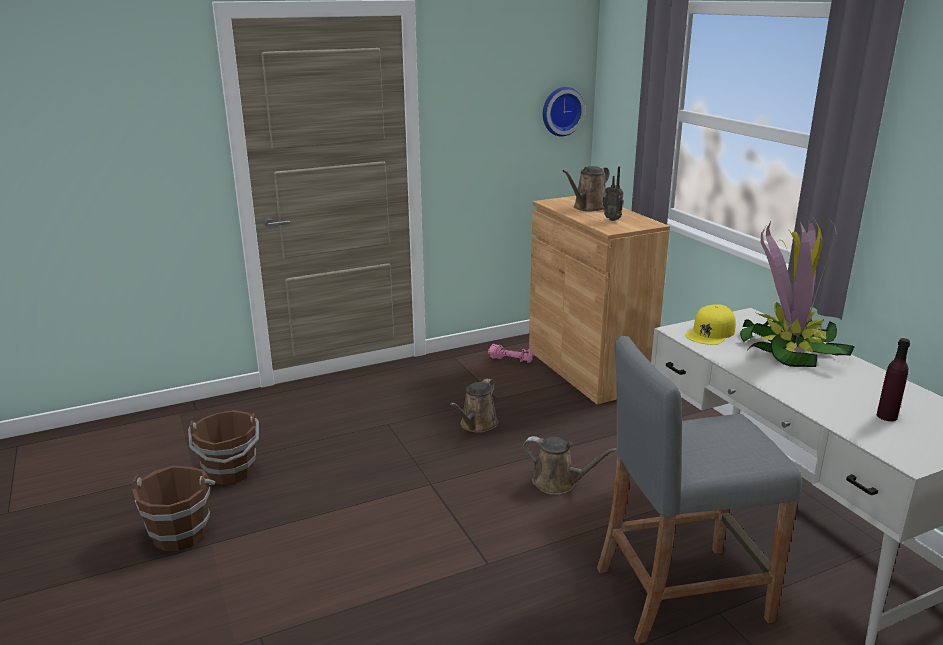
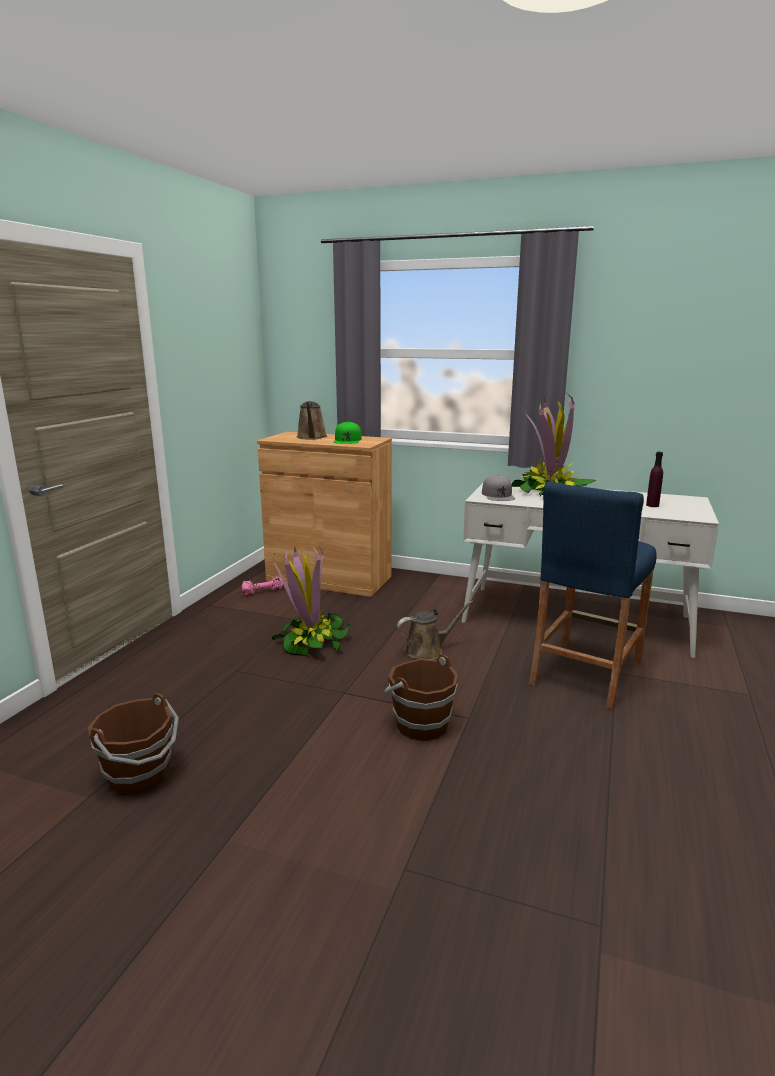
camera: 45 degrees left, 5 degrees down
brown bucket [132,466,215,551] -> brown bucket moved to [385,654,458,741]
brown watering can [450,379,498,433] -> potted plant [271,545,350,656]
wall clock [543,87,585,137] -> none
grey stool [597,336,802,644] -> blue stool [529,481,657,709]
radio [603,166,624,221] -> green cap [334,421,362,444]
yellow cap [685,304,736,345] -> grey cap [482,474,515,501]

